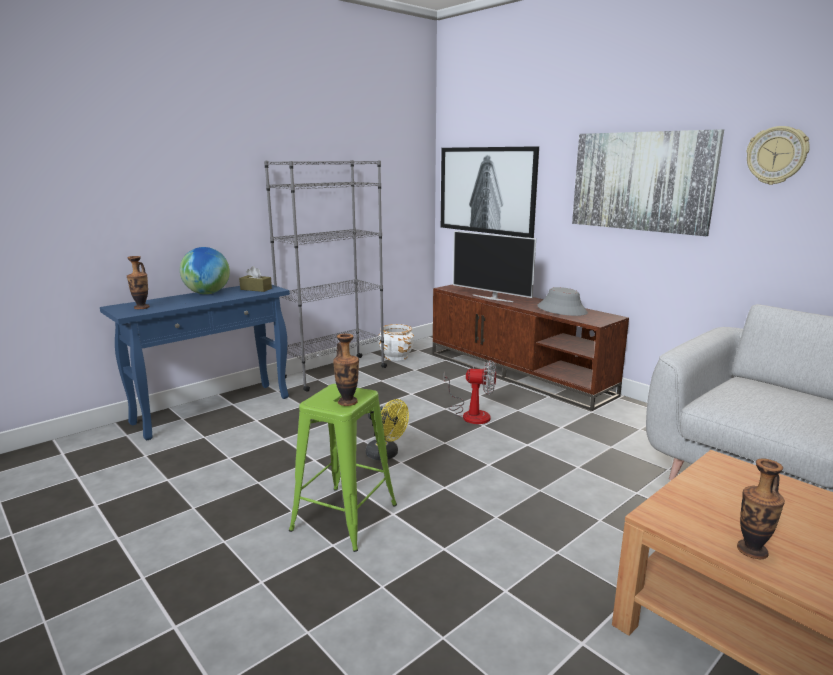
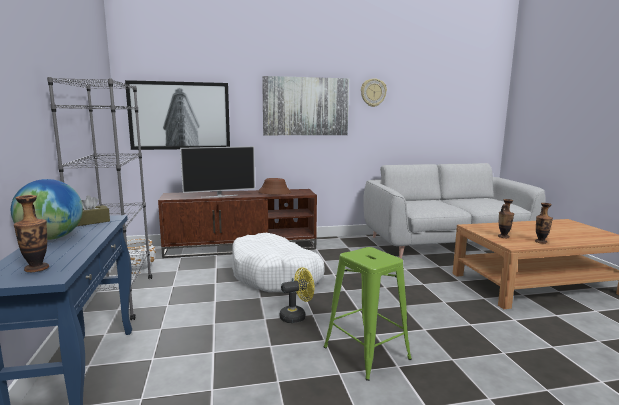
camera: 60 degrees left, 5 degrees down
vase [333,334,359,406] -> vase moved to [498,199,514,238]
fan [444,360,496,424] -> white dog bed [232,233,324,292]
grey hat [537,287,588,316] -> brown hat [257,178,291,195]

